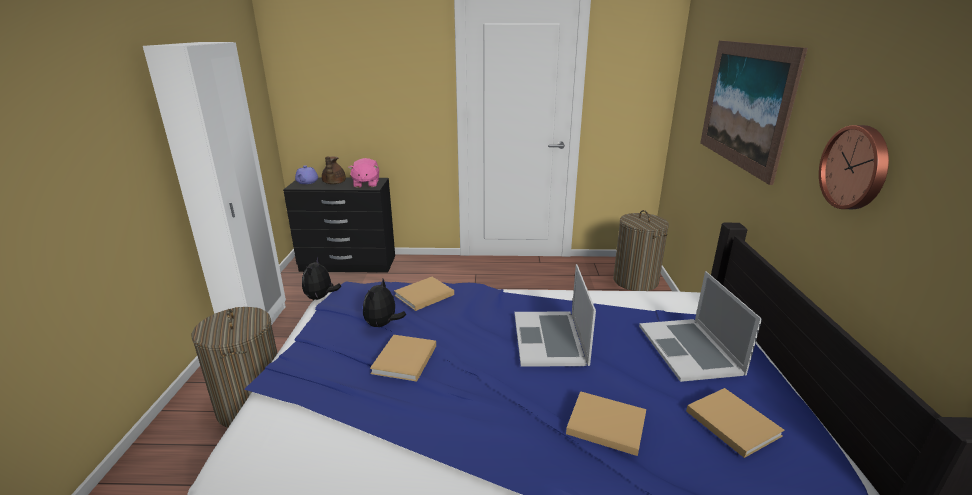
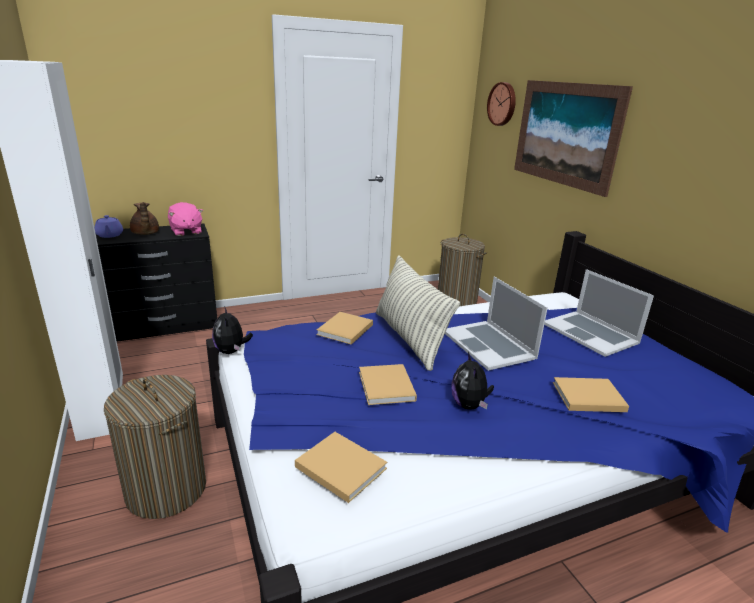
camera: 25 degrees left, 0 degrees up
plush toy [363,279,406,328] -> plush toy moved to [451,352,494,410]
beige book [686,388,785,458] -> beige book moved to [295,432,387,503]
wall clock [819,125,889,209] -> wall clock moved to [487,82,516,126]
none -> pillow [376,255,460,371]

